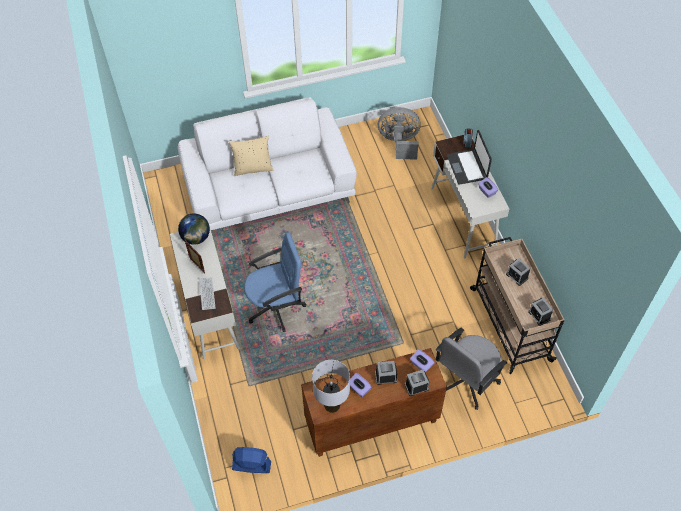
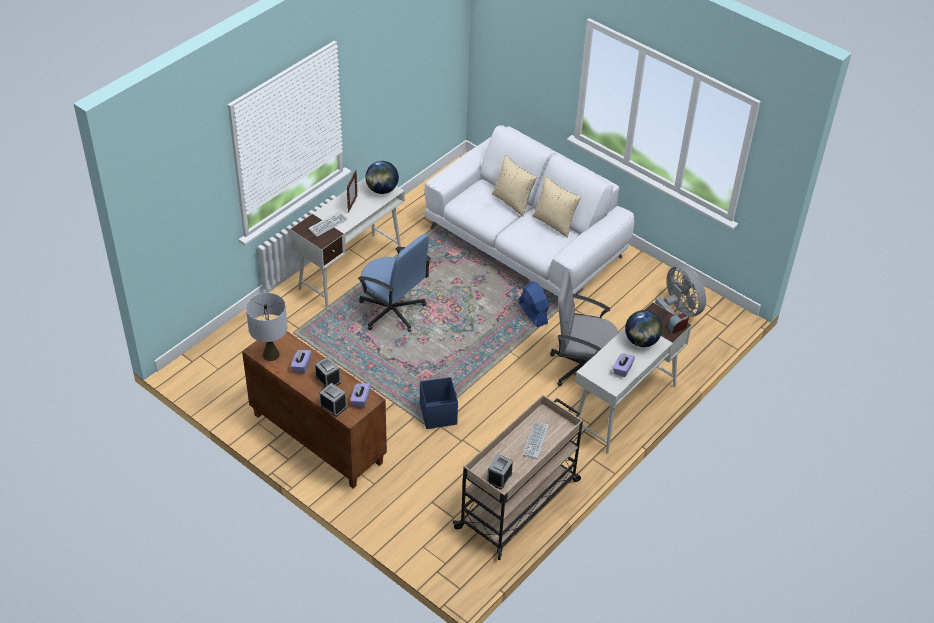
camera: 55 degrees right, 10 degrees down
blue fan [232,447,271,473] -> blue fan moved to [519,281,549,327]
grey office chair [436,328,507,410] -> grey office chair moved to [550,271,619,386]
laptop [447,130,492,185] -> globe [625,310,662,347]
alarm clock [506,258,530,286] -> keyboard [522,422,549,459]
none -> blue storage box [420,377,458,429]
none -> beige pillow [532,176,581,238]

